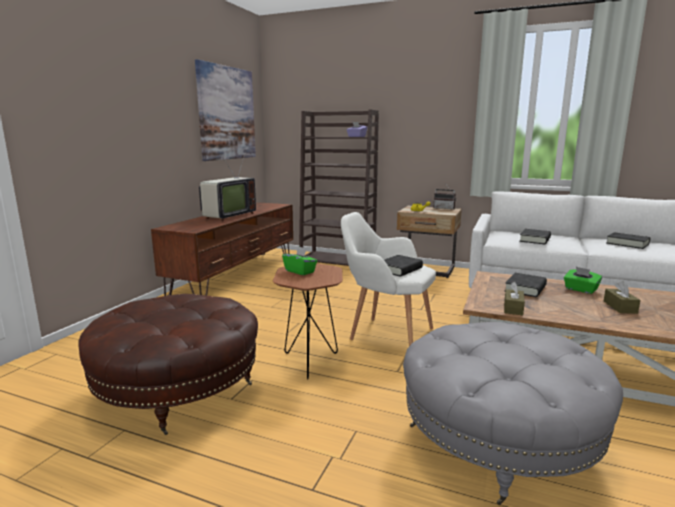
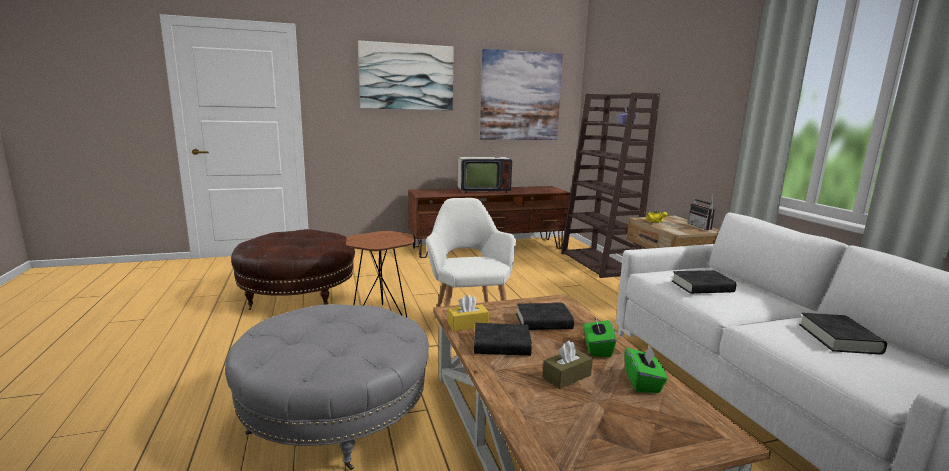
camera: 50 degrees right, 0 degrees up
green tissue box [282,246,317,275] -> green tissue box moved to [625,346,668,393]
black book [384,255,423,277] -> black book moved to [474,323,532,356]
brown tissue box [504,282,525,315] -> yellow tissue box [448,295,489,331]
none -> picture [358,41,454,110]

